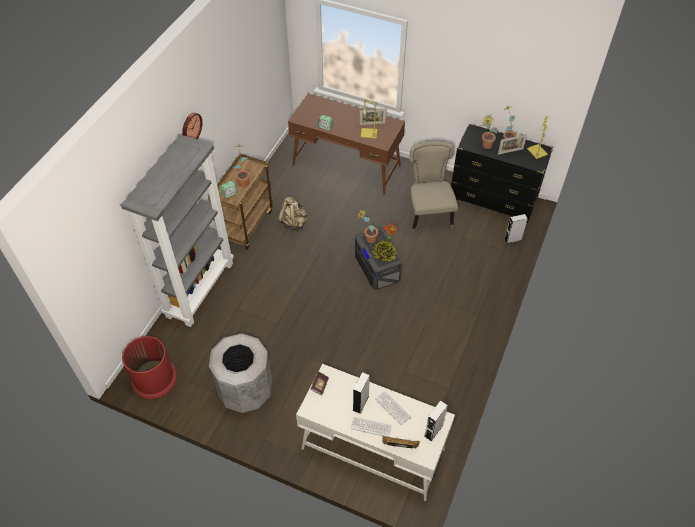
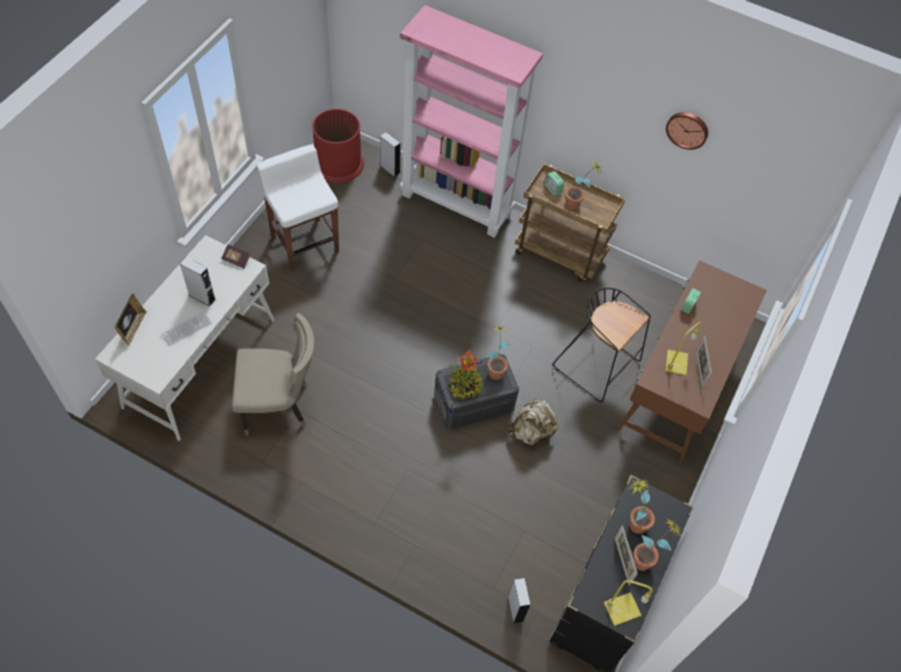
camera: 90 degrees right, 5 degrees up
grey bookcase [121,134,234,327] -> pink bookcase [400,5,543,238]
wall clock [182,113,202,139] -> wall clock moved to [666,112,708,150]
grey trash can [209,333,272,413] -> white stool [256,144,339,271]
beige backpack [278,197,307,232] -> beige backpack moved to [508,398,559,445]
keyboard [351,417,392,437] -> none
beige chair [409,141,458,233] -> beige chair moved to [232,313,314,435]
grey speaker [424,400,448,441] -> grey speaker moved to [380,132,401,177]
none -> black stool [553,288,651,402]

